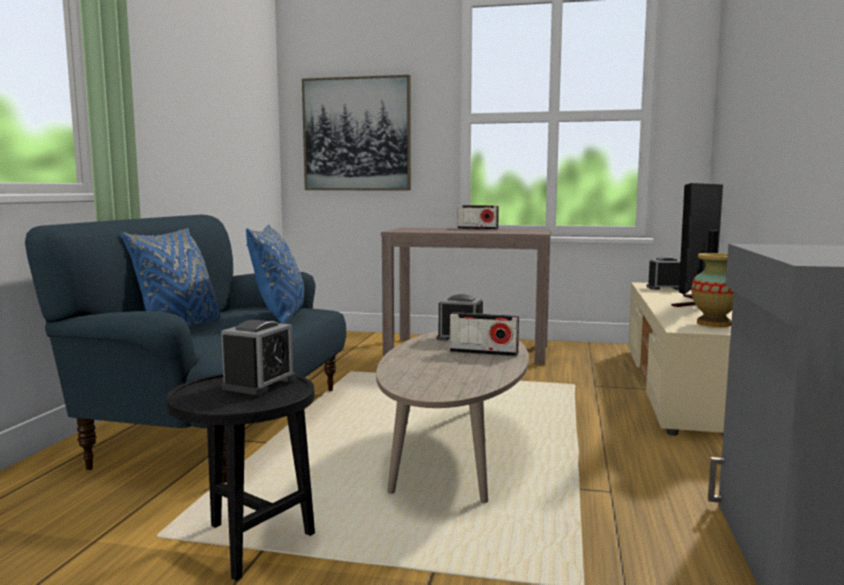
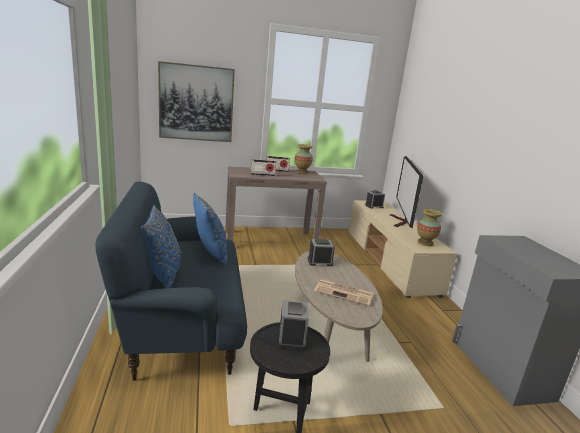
camera: 25 degrees left, 10 degrees up
radio [450,312,519,357] -> radio moved to [250,159,276,176]
none -> vase [295,144,313,174]
none -> newspaper [314,279,373,306]

